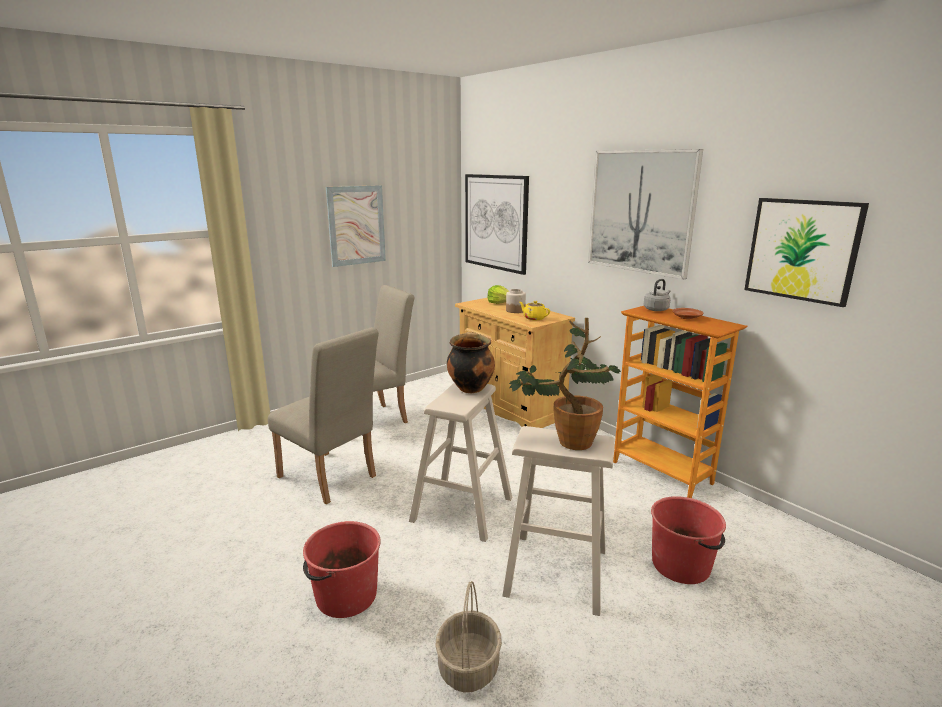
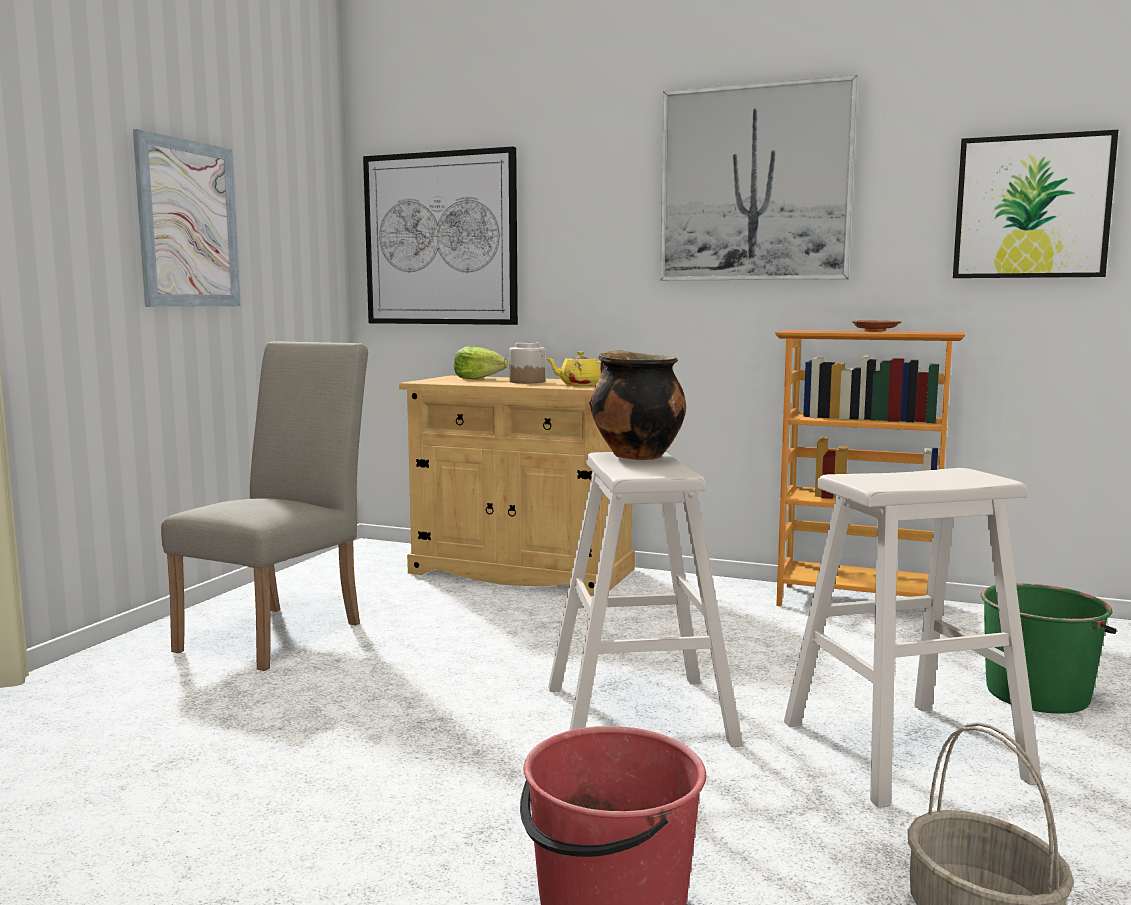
camera: 30 degrees left, 10 degrees down
beige chair [268,327,379,504] -> none
potted plant [509,318,621,450] -> none
grey kettle [644,279,671,311] -> none
red bucket [651,496,726,584] -> green bucket [981,583,1117,714]

